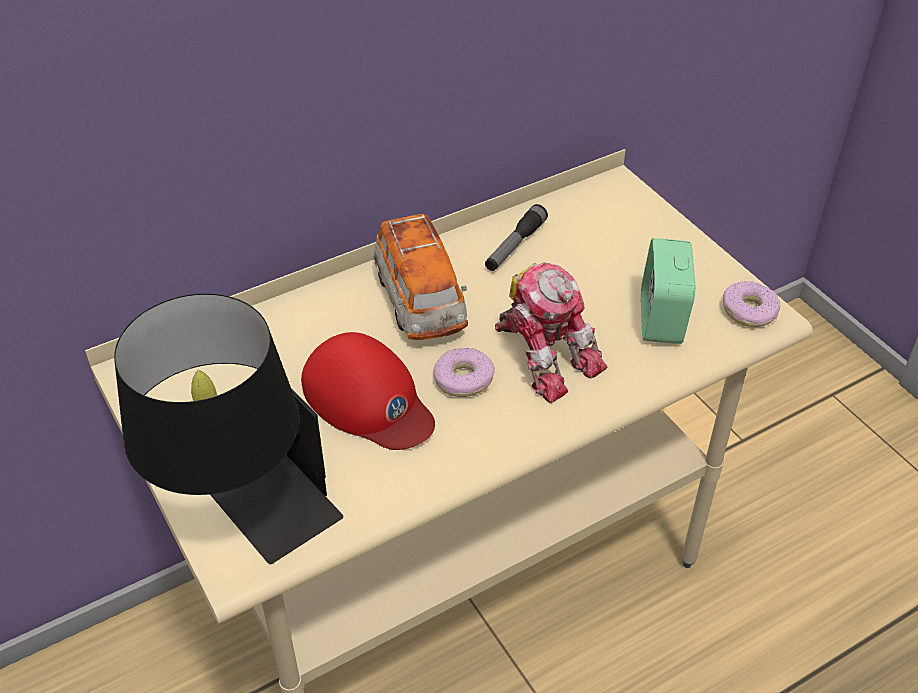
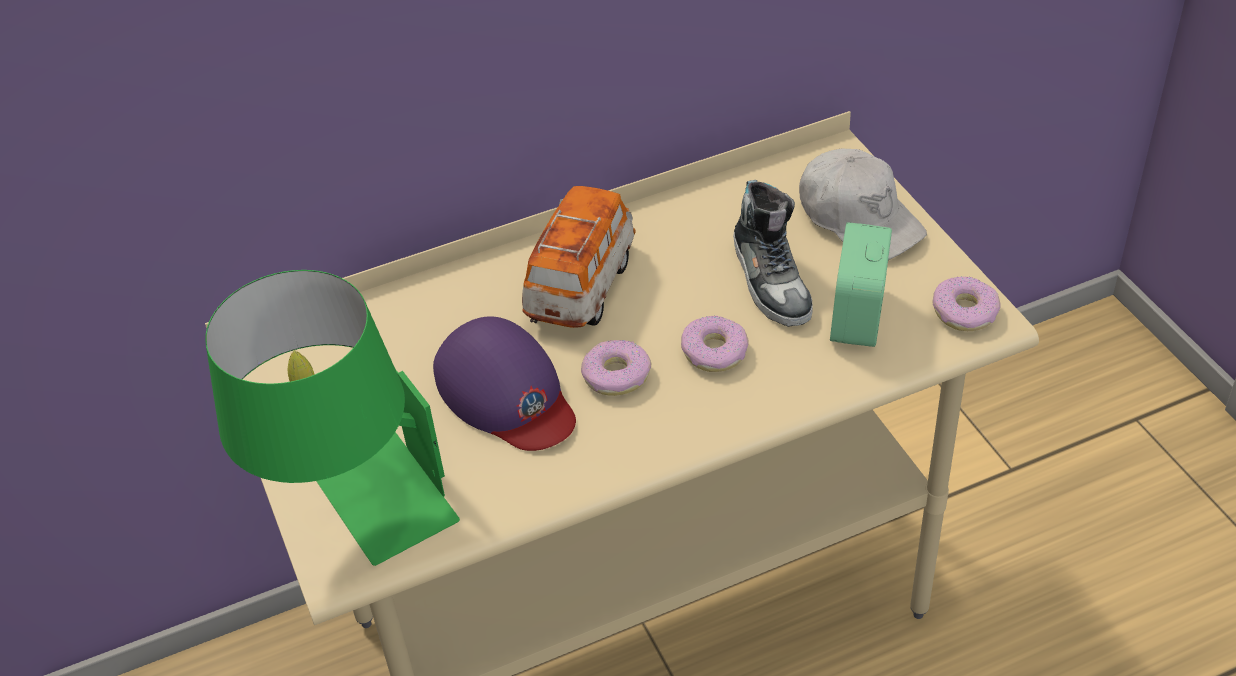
camera: 10 degrees right, 0 degrees up
black table lamp [114,294,343,564] -> green table lamp [205,270,460,566]
red cap [301,332,435,450] -> purple cap [433,317,576,451]
toy car [374,214,468,340] -> toy car turned 150 degrees counterclockwise [522,186,635,328]
flashlight [485,204,548,271] -> none
toy robot [495,262,607,403] -> donut [681,315,749,372]
none -> shoe [733,180,813,327]
none -> white cap [799,148,927,260]

